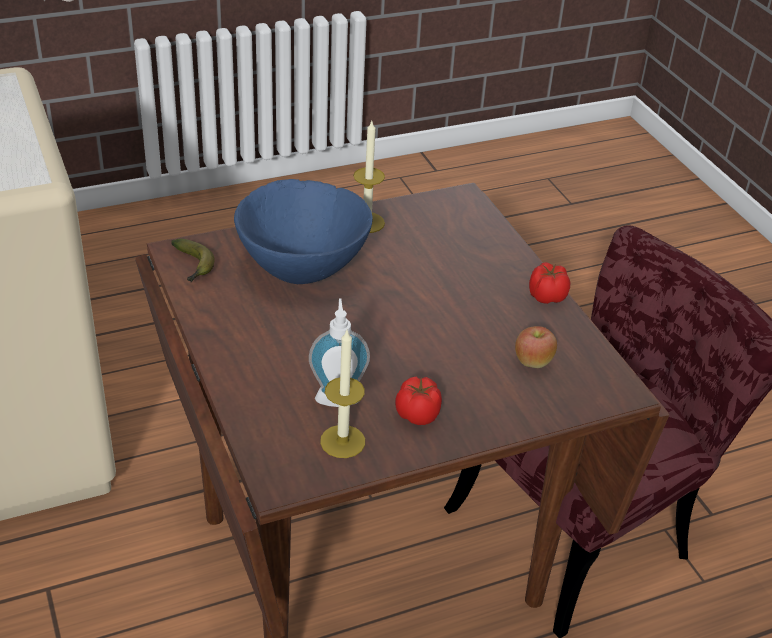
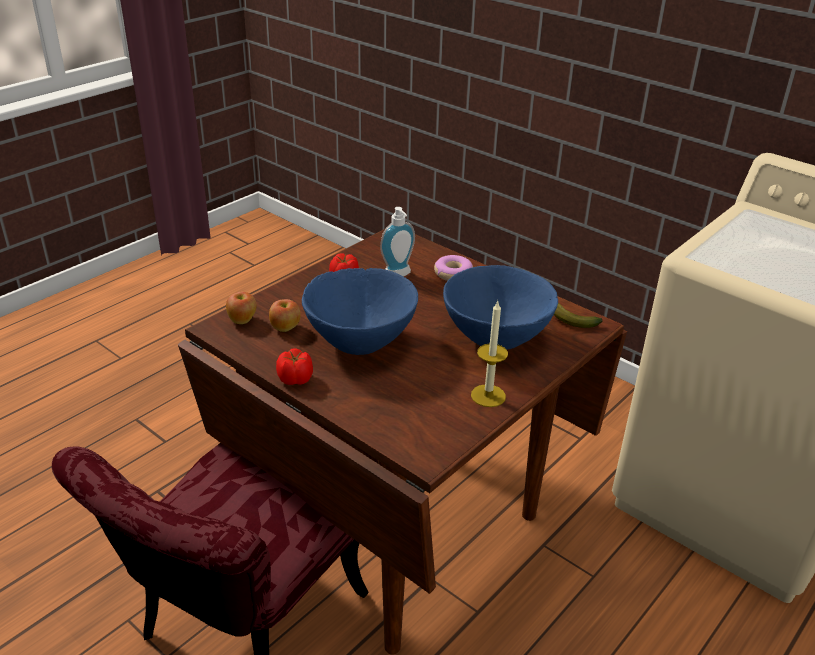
camera: 155 degrees right, 5 degrees down
candle [320,330,365,458] -> none
none -> apple [226,292,257,324]
none -> blue bowl [302,268,418,355]
none -> donut [434,255,473,281]

